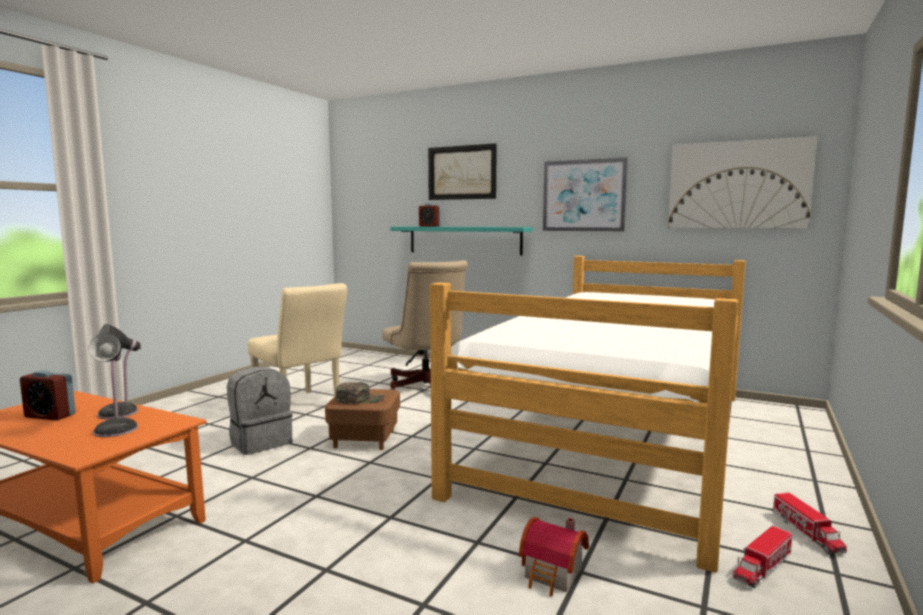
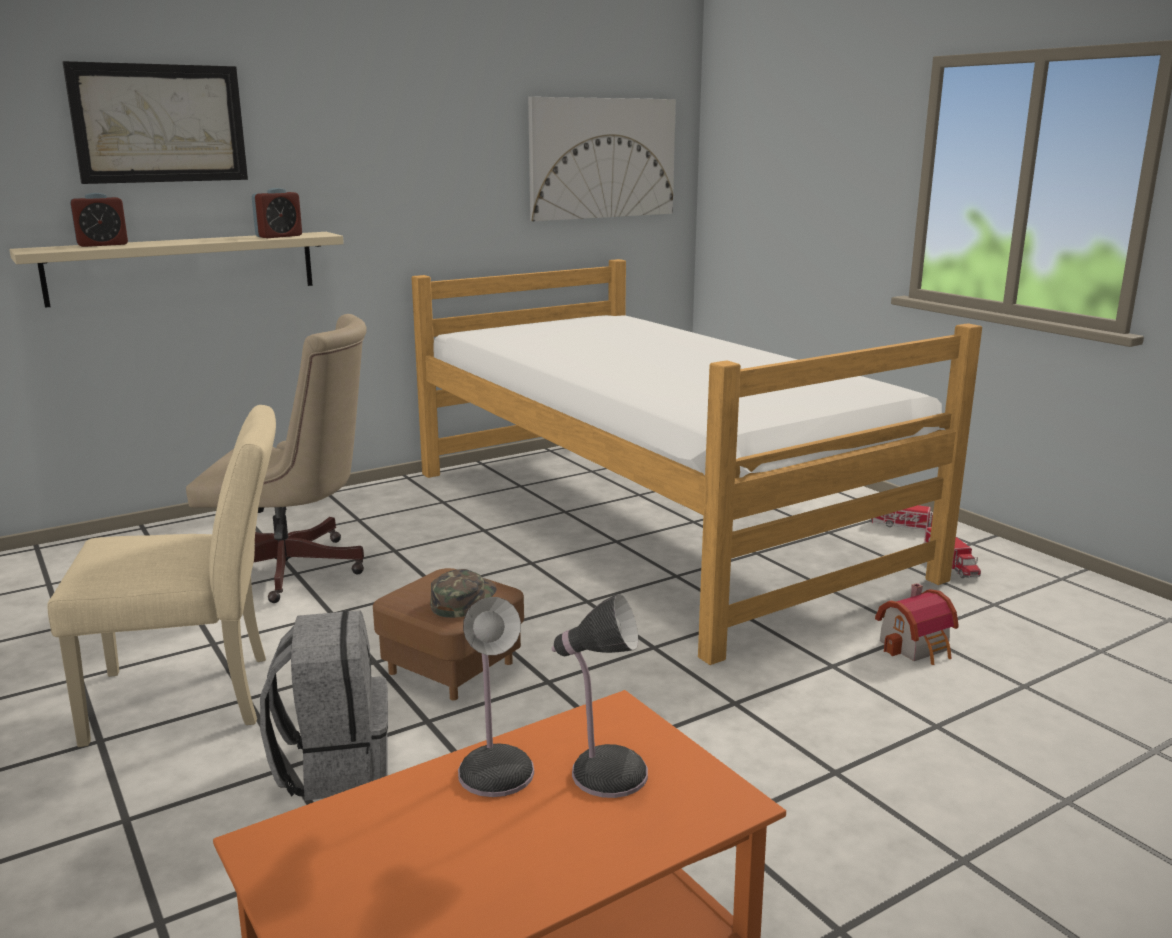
camera: 60 degrees left, 10 degrees up
alarm clock [20,370,76,421] -> alarm clock moved to [252,188,302,238]
turquoise shelf [390,226,533,255] -> beige shelf [9,232,344,308]
picture [543,157,628,231] -> none

